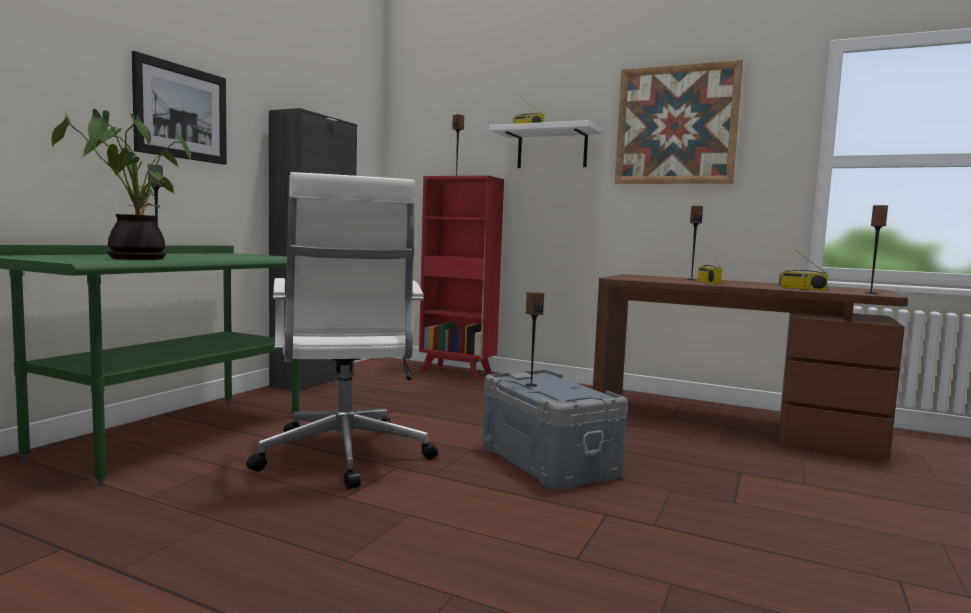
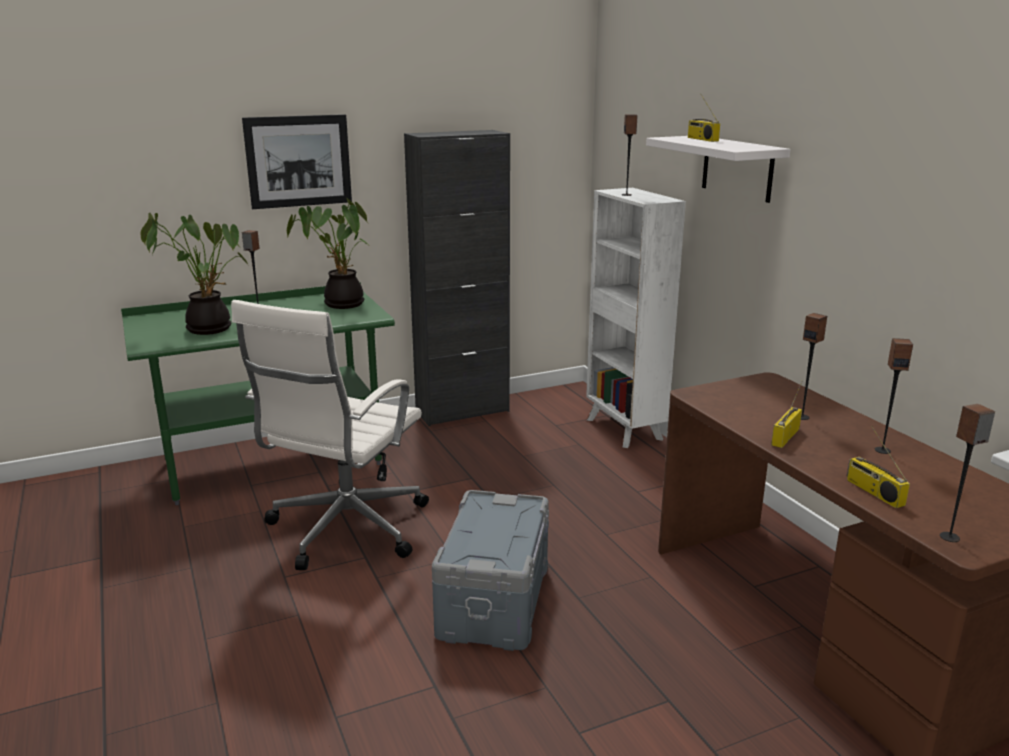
camera: 40 degrees right, 15 degrees up
red bookcase [419,176,504,379] -> white bookcase [586,188,686,448]
speaker [525,292,544,387] -> speaker moved to [875,338,913,454]
picture [615,60,743,184] -> none
none -> potted plant [287,198,368,309]

